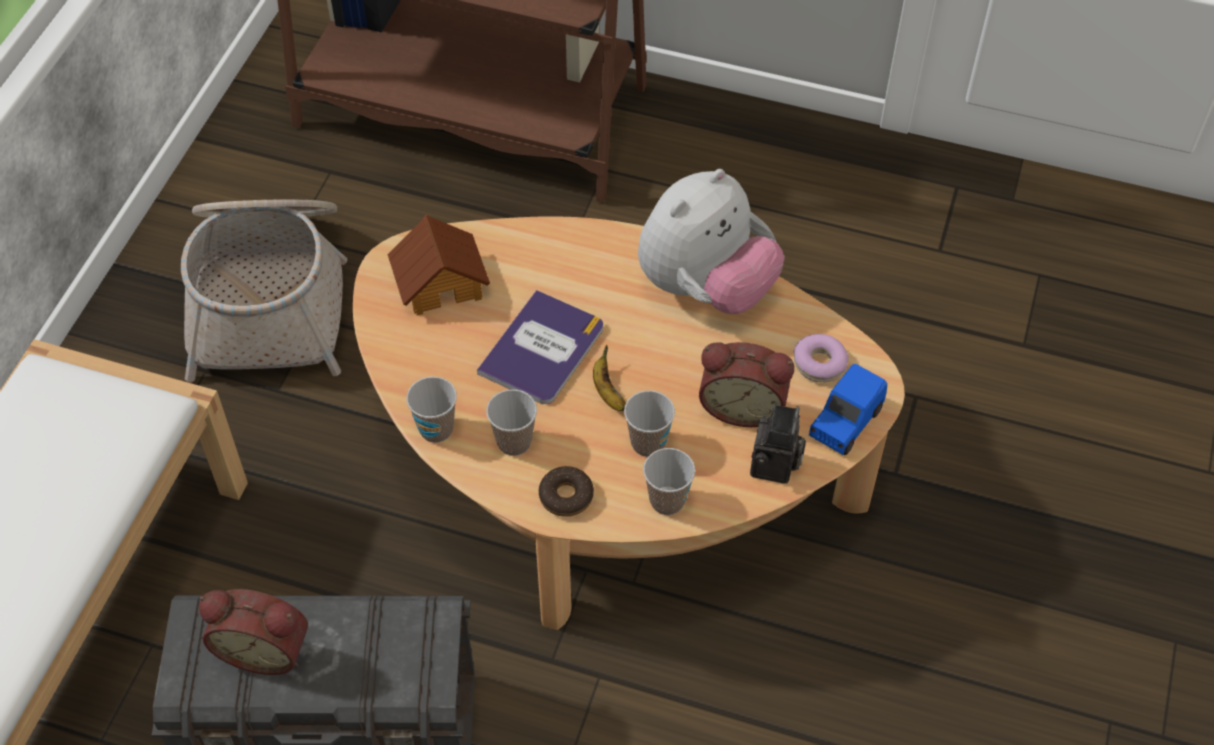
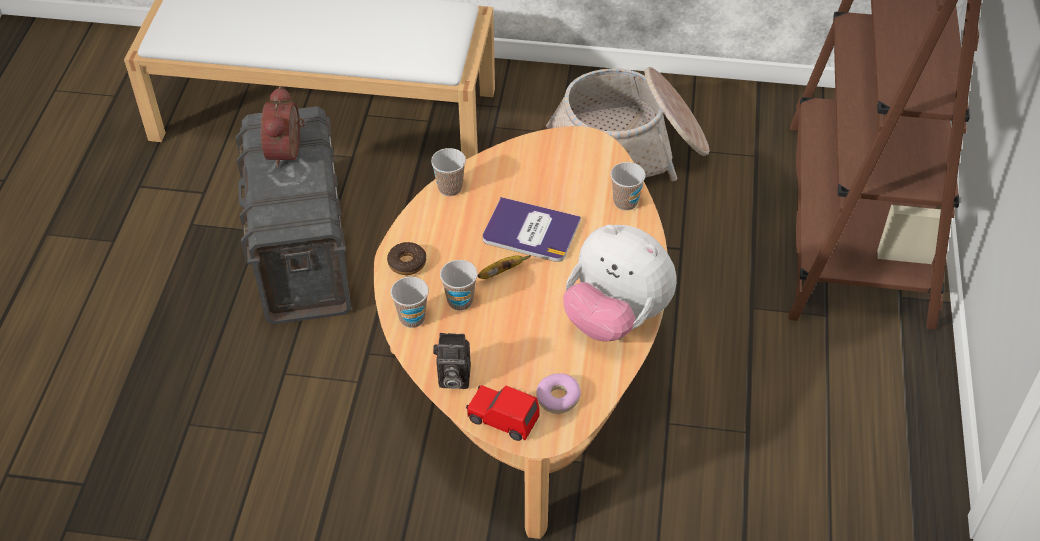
camera: 80 degrees right, 5 degrees down
toy house [388,215,490,315] -> none
cup [486,389,537,456] -> cup moved to [610,162,646,211]
alarm clock [699,342,794,427] -> none
blue toy car [809,364,887,455] -> red toy car [466,385,540,441]

